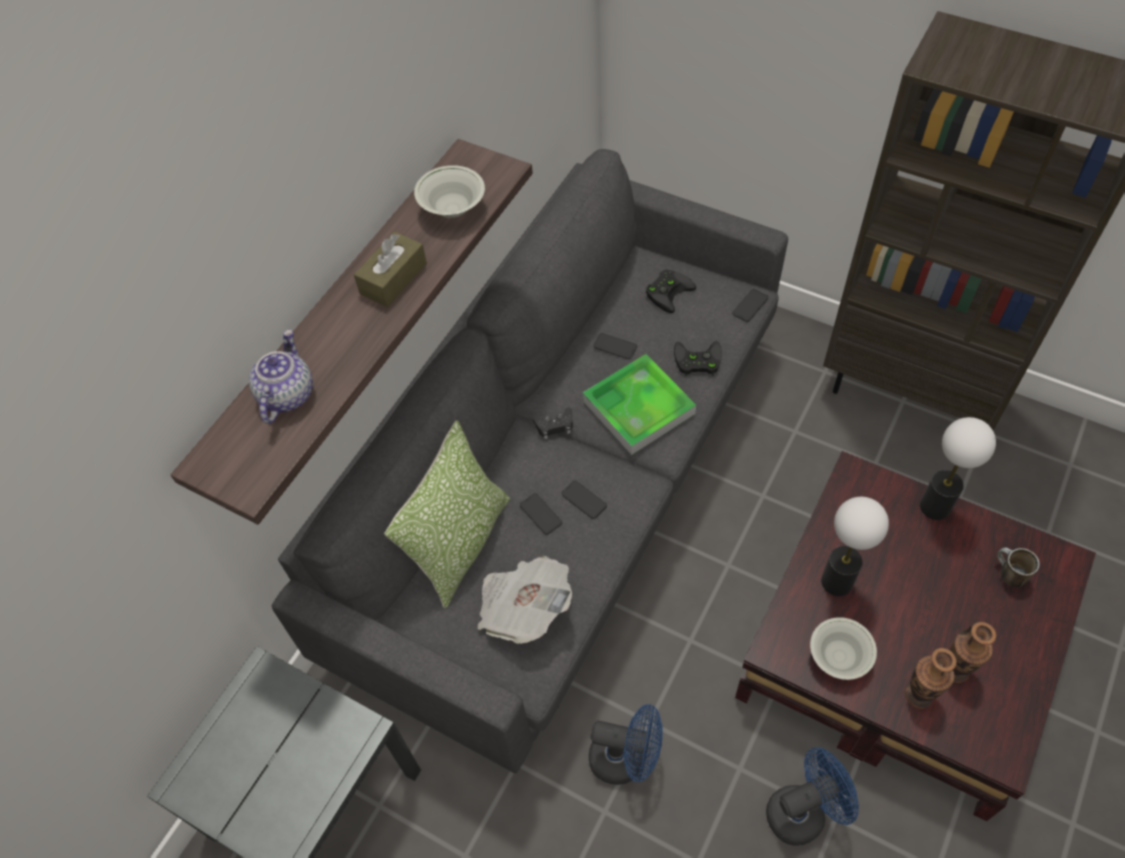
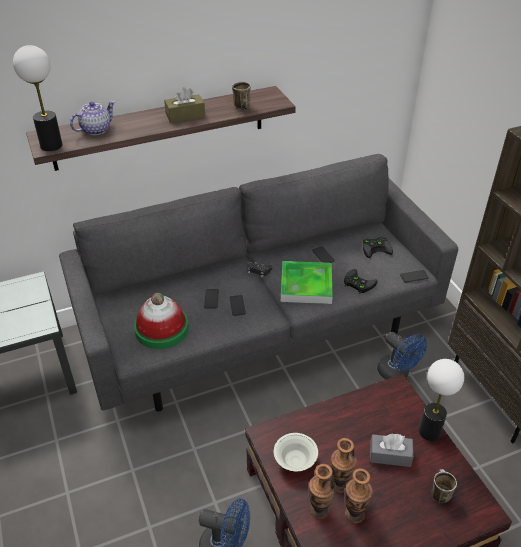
camera: 35 degrees right, 15 degrees down
pillow [384,420,510,609] -> none
white bowl [414,165,485,218] -> mug [232,81,251,110]
newspaper [478,556,572,644] -> hat [134,293,189,349]
blue fan [589,704,663,785] -> blue fan moved to [377,332,427,379]
table lamp [821,497,889,596] -> table lamp moved to [13,45,62,151]
none -> vase [331,438,357,493]
none -> grey tissue box [370,434,414,467]

